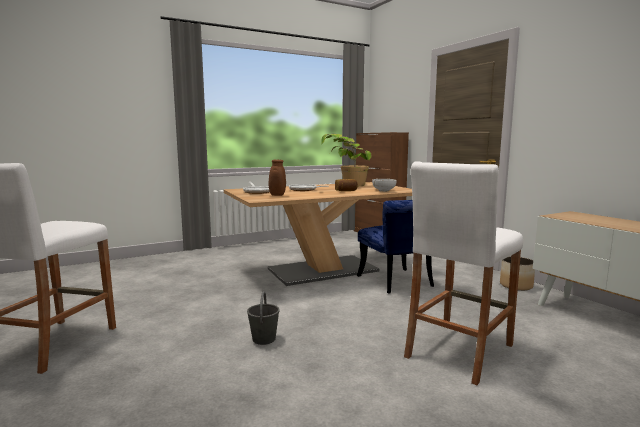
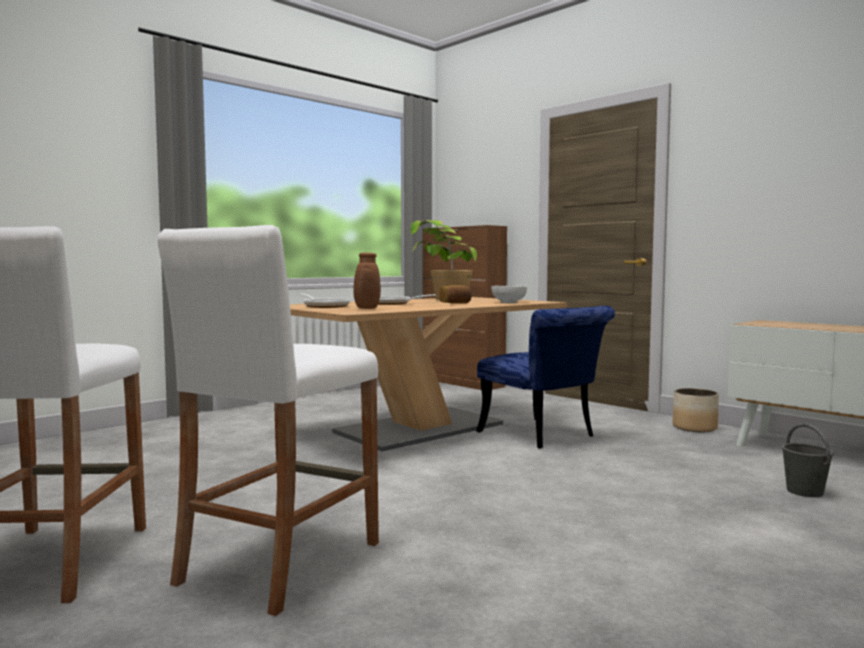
camera: 15 degrees left, 5 degrees down
grey bucket [247,291,280,345] -> grey bucket moved to [782,423,834,497]
white stool [404,161,523,385] -> white stool moved to [158,225,379,616]

